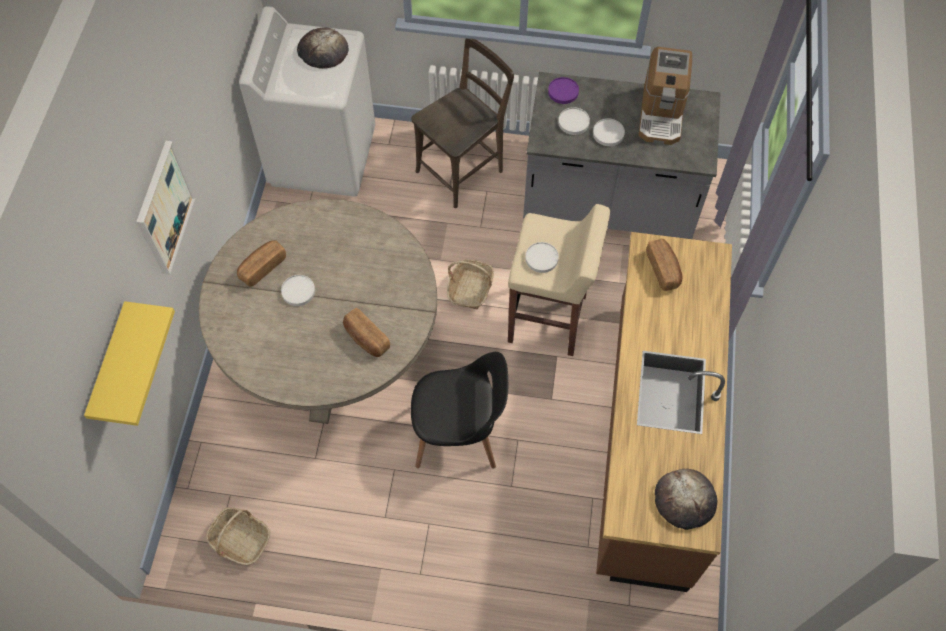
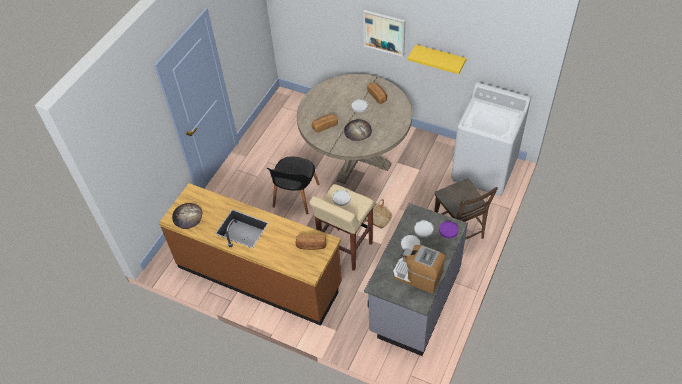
camera: 110 degrees right, 10 degrees down
yellow shelf [84,301,175,426] -> yellow shelf moved to [407,45,466,74]
basket [206,508,271,565] -> none
bread [297,27,348,69] -> bread moved to [344,119,372,141]

